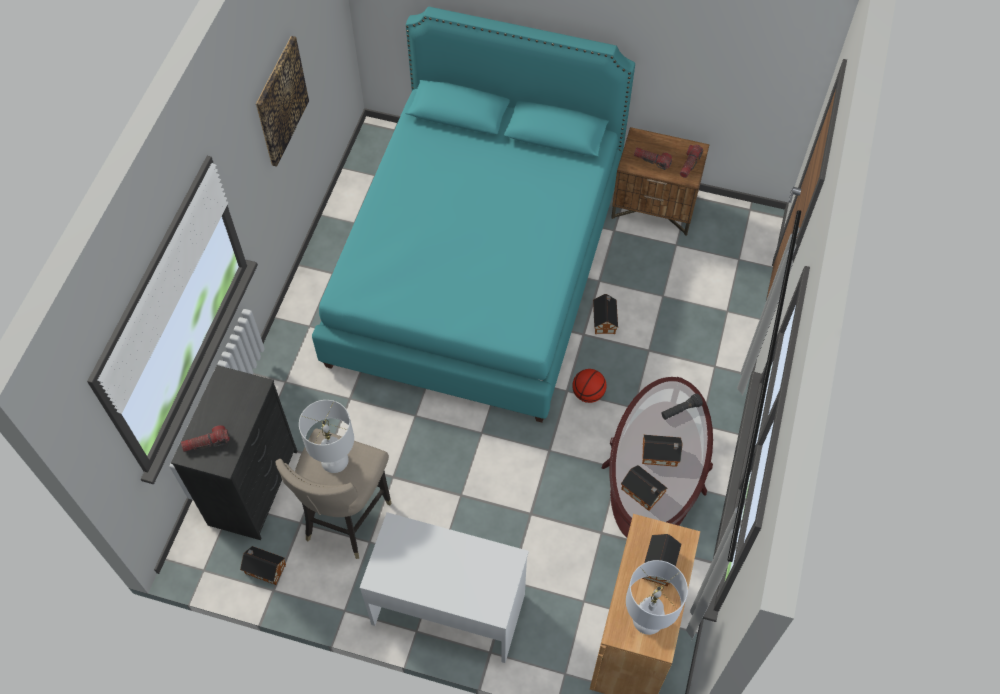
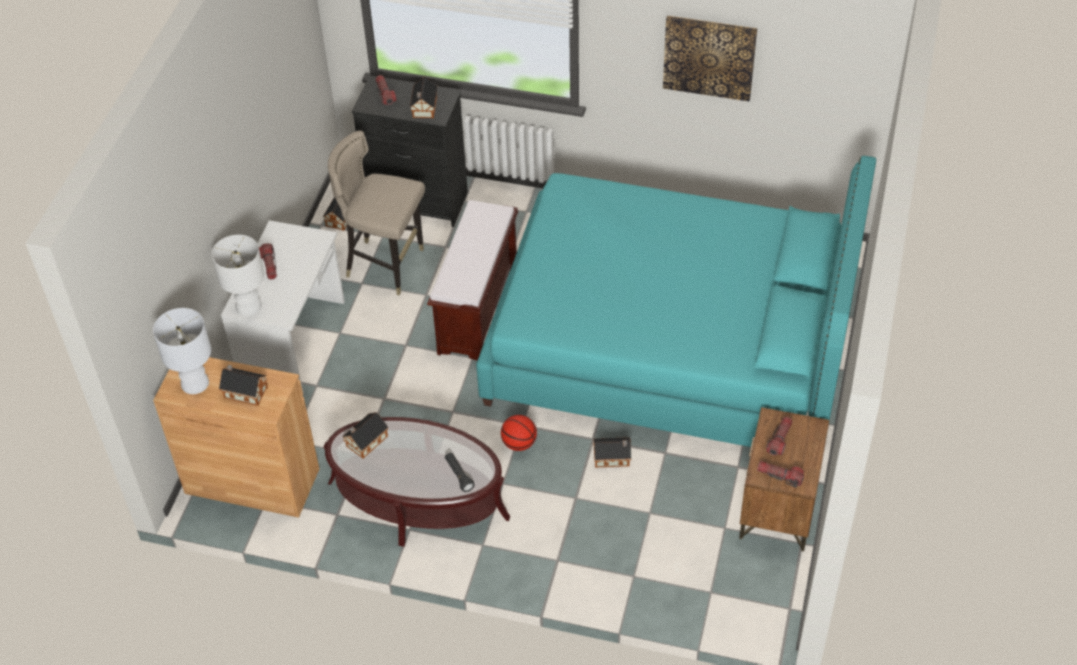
camera: 90 degrees right, 10 degrees down
white table lamp [299,400,354,473] -> white table lamp moved to [212,235,265,316]
toy house [642,435,682,467] -> toy house moved to [410,77,438,118]
none -> flashlight [259,243,277,280]
none -> brown bench [427,200,518,361]

